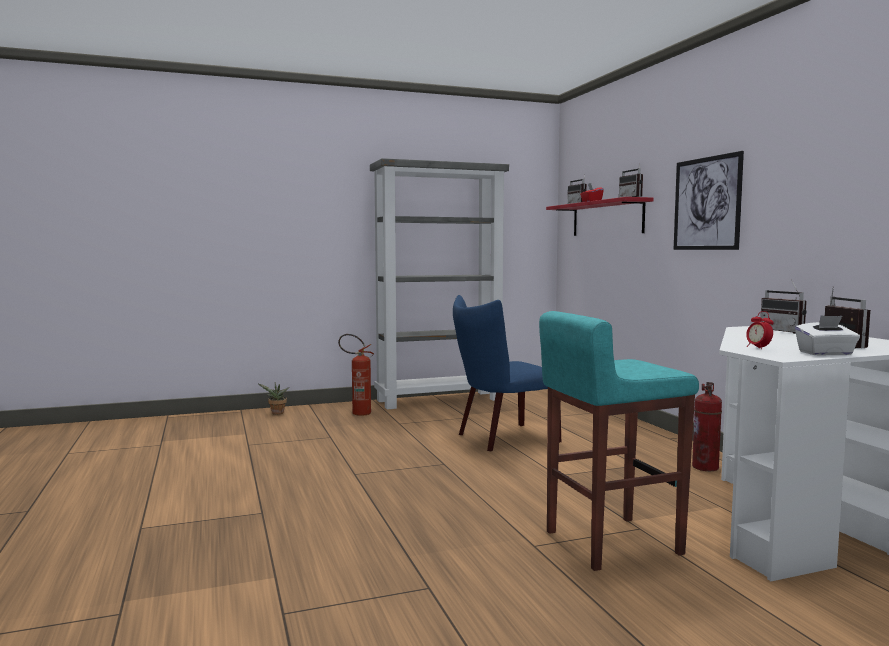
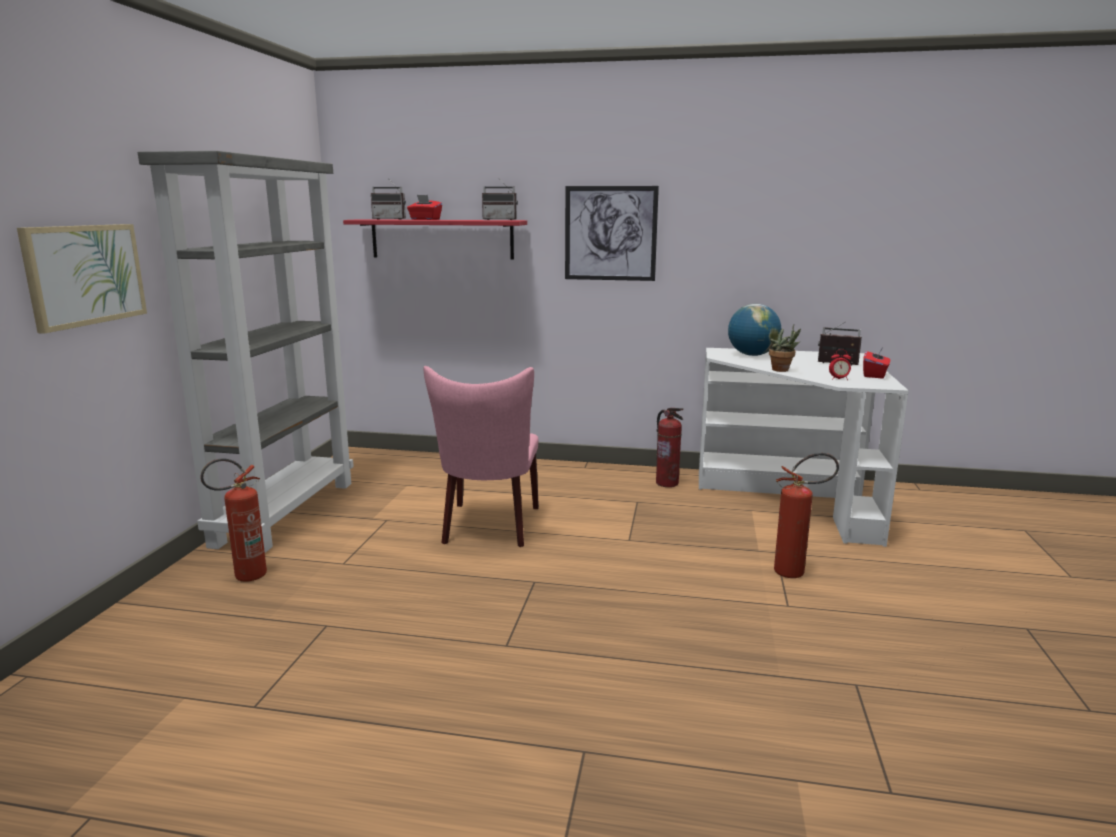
camera: 60 degrees left, 10 degrees up
potted plant [258,382,289,414] -> potted plant moved to [769,324,801,372]
blue chair [453,295,561,451] -> pink chair [423,366,539,547]
turquoise stool [539,311,699,571] -> fire extinguisher [774,453,839,578]
radio [761,280,807,334] -> globe [728,304,781,356]
white tissue box [795,315,860,356] -> red tissue box [863,346,890,379]
none -> picture [17,224,147,334]

